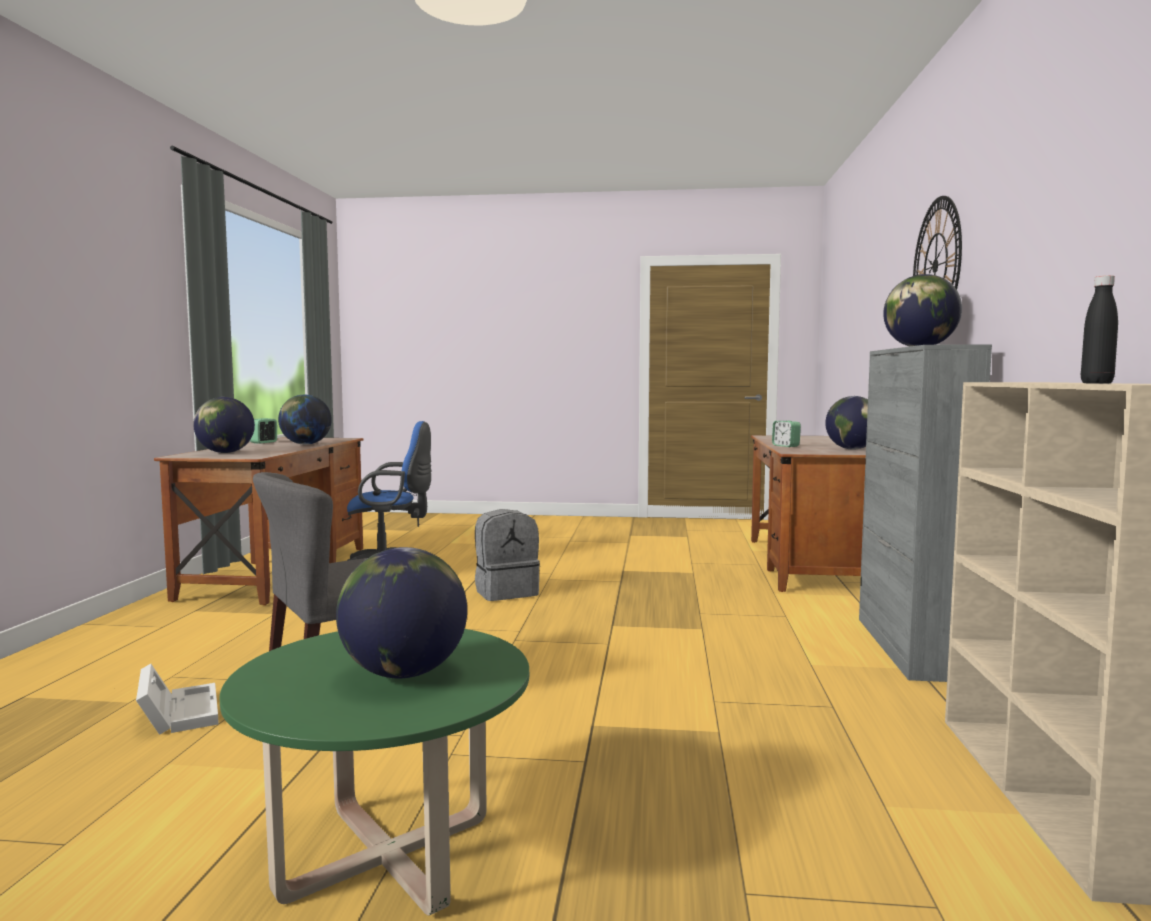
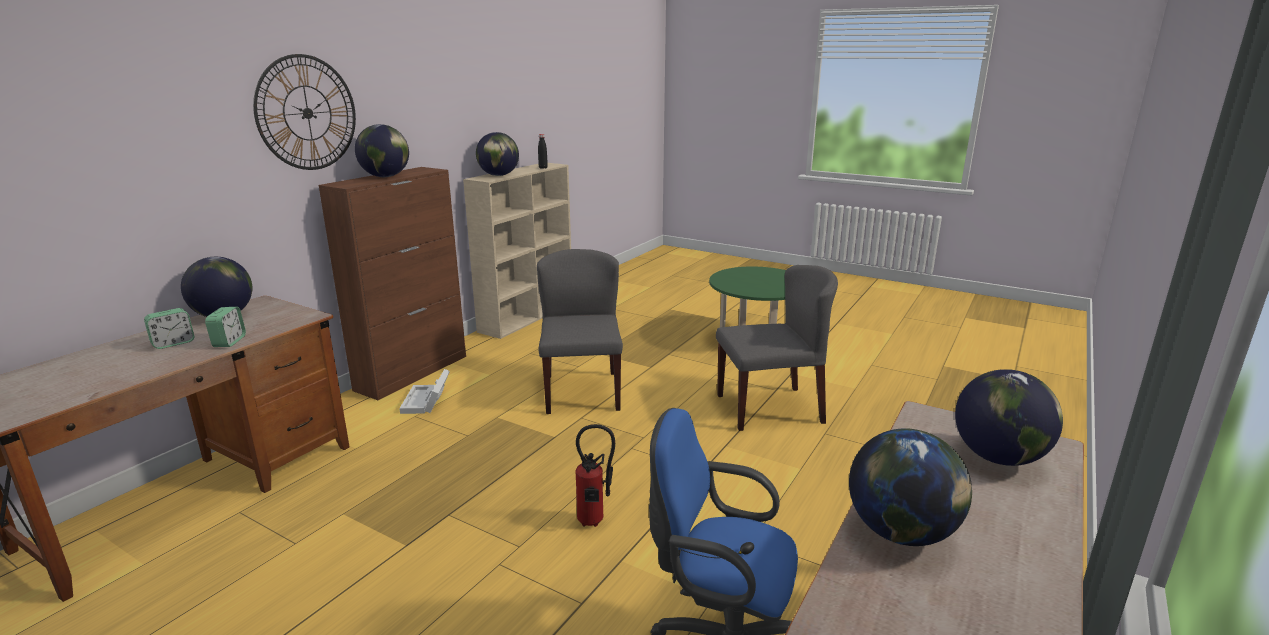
camera: 155 degrees left, 15 degrees up
white storage box [136,664,219,735] -> white storage box moved to [399,369,450,414]
alarm clock [250,418,277,444] -> alarm clock moved to [144,308,194,349]
globe [336,547,467,678] -> globe moved to [476,132,519,176]
grey backpack [475,509,540,601] -> fire extinguisher [575,424,615,527]
grey cabinet [859,344,992,682] -> brown cabinet [319,167,466,400]
none -> grey chair [537,249,623,414]

